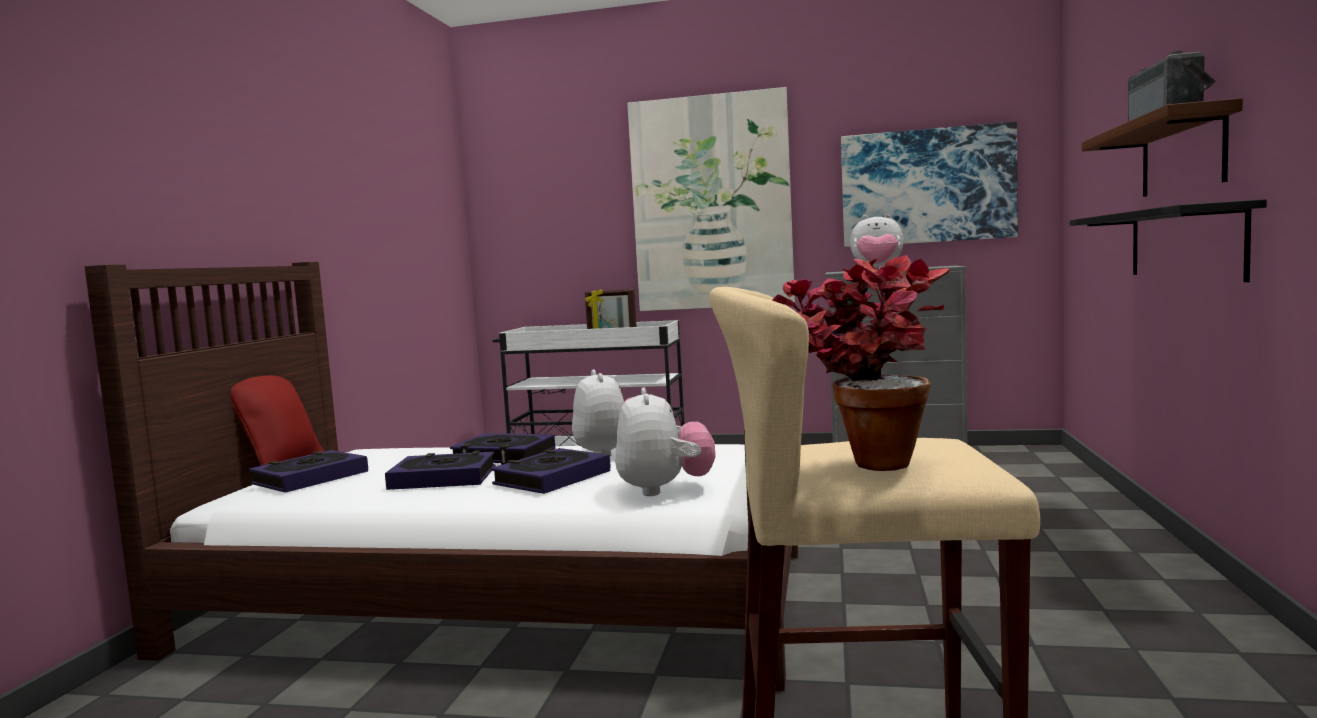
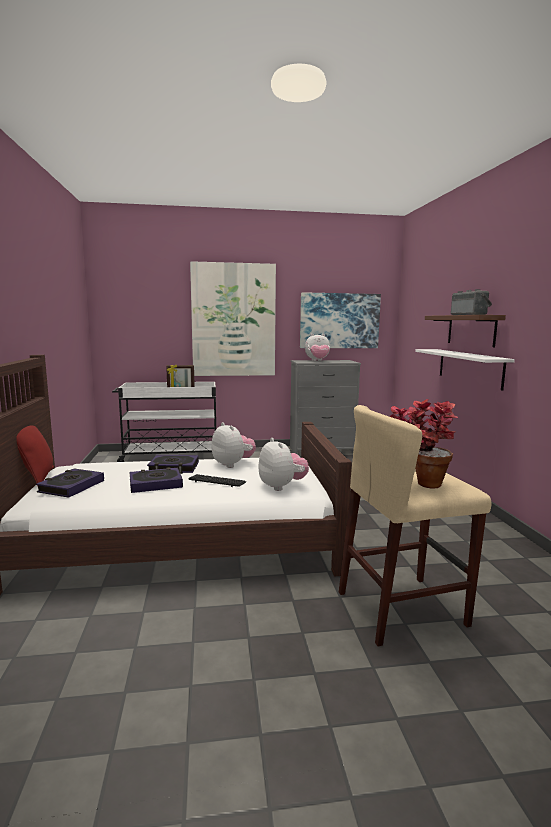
camera: 20 degrees left, 5 degrees up
book [491,448,611,494] -> keyboard [188,474,246,487]
black shelf [1069,199,1267,282] -> white shelf [415,349,515,391]

